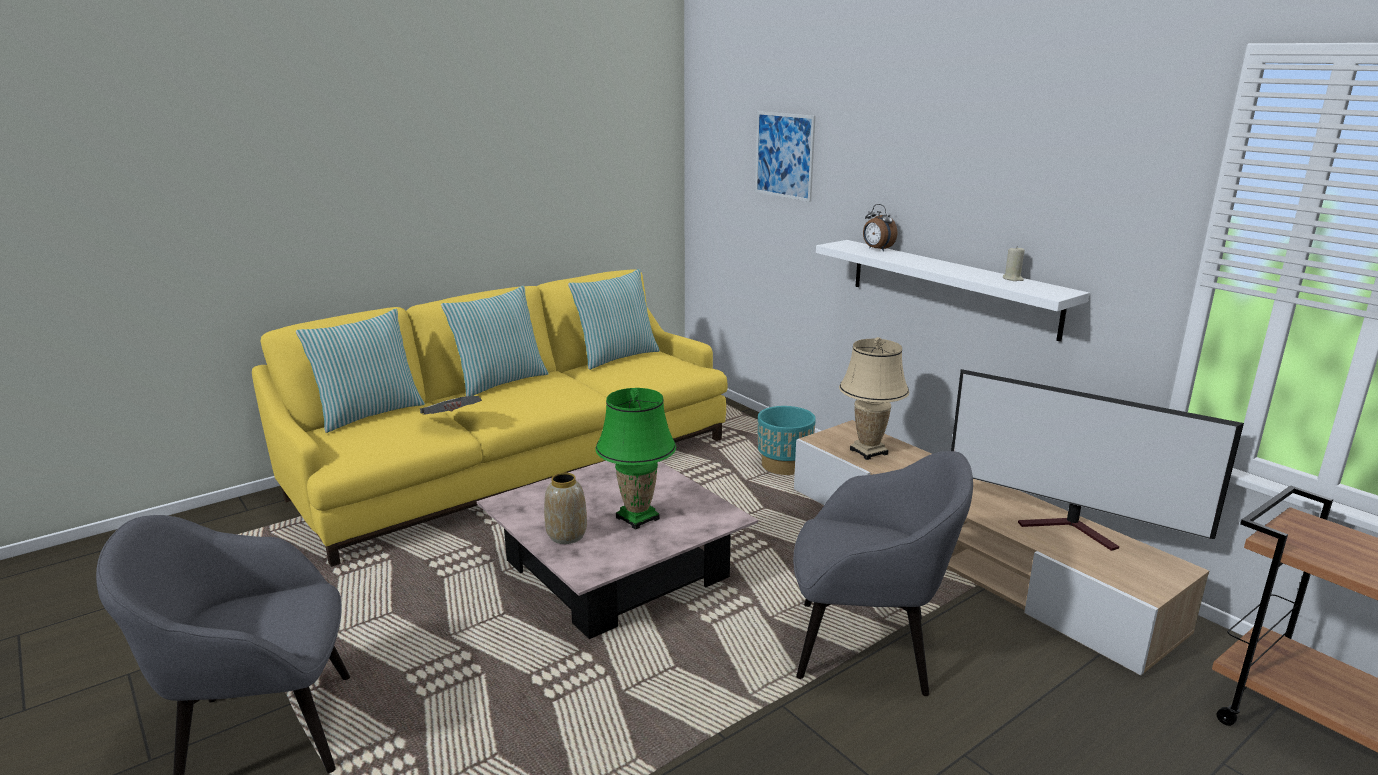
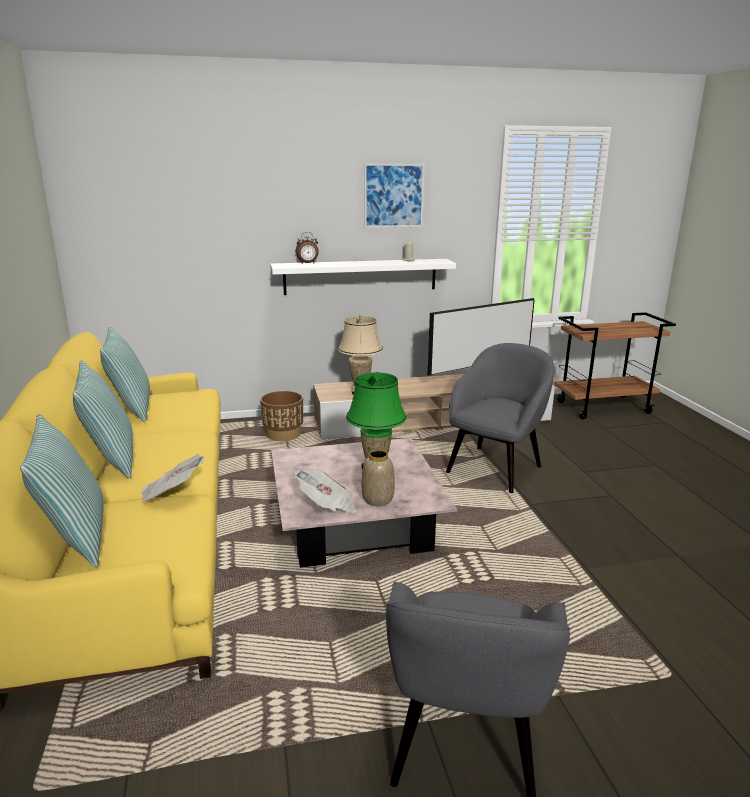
camera: 65 degrees left, 0 degrees up
picture [755,111,815,202] -> picture moved to [364,163,425,228]
turquoise planter [758,406,816,475] -> brown planter [260,391,303,441]
none -> newspaper [295,469,357,513]

